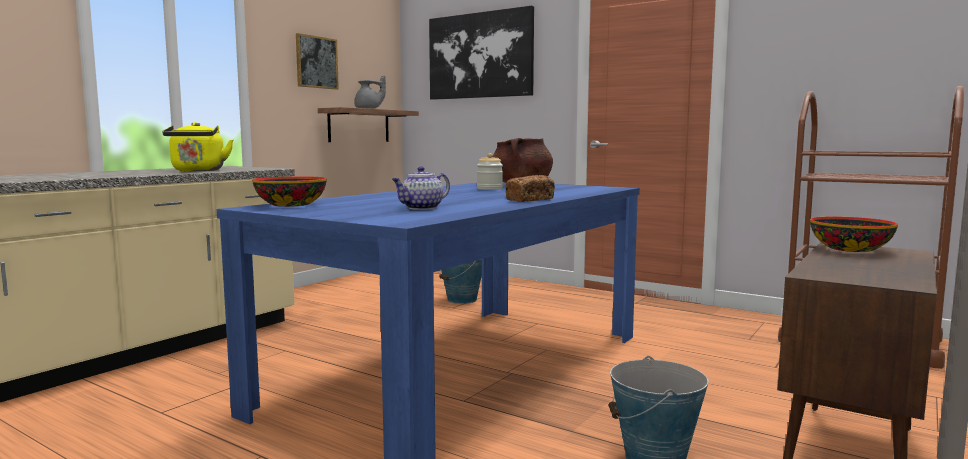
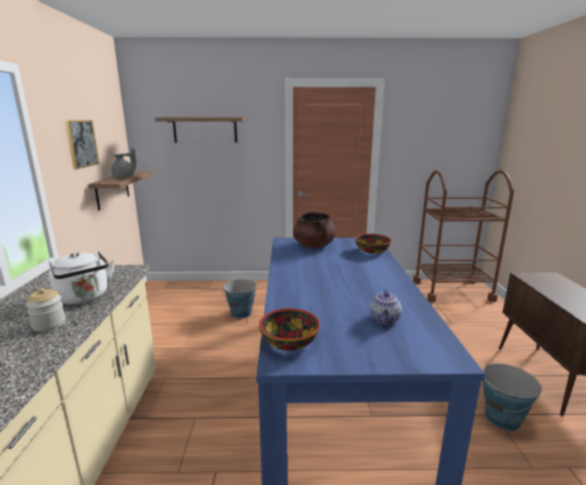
camera: 35 degrees left, 10 degrees up
yellow kettle [162,122,233,171] -> white kettle [49,251,115,305]
picture [429,6,534,100] -> shelf [155,117,245,143]
jar [477,153,503,190] -> jar moved to [26,288,66,332]
bread [505,175,555,202] -> none
bowl [810,216,898,252] -> bowl moved to [355,234,391,254]

